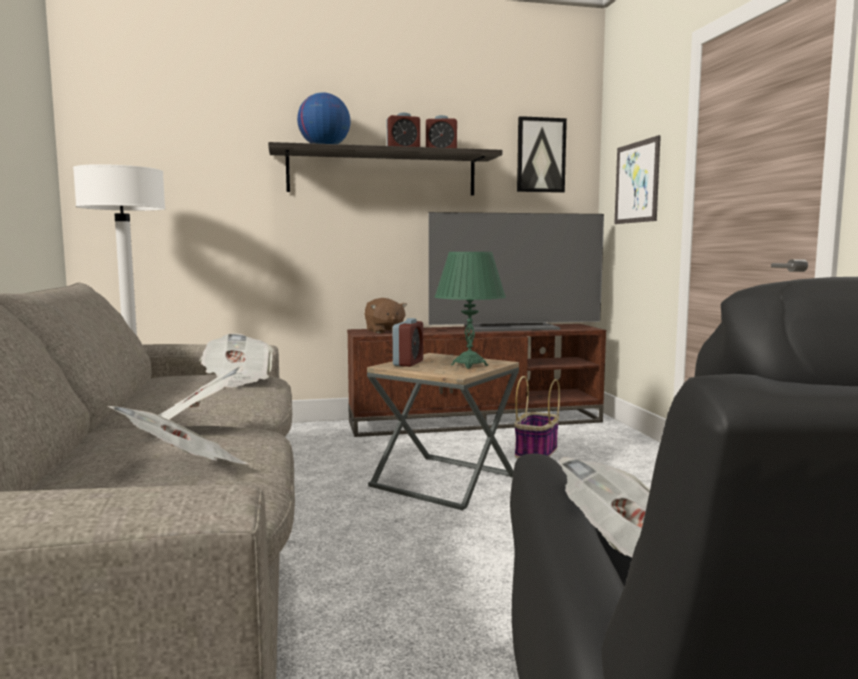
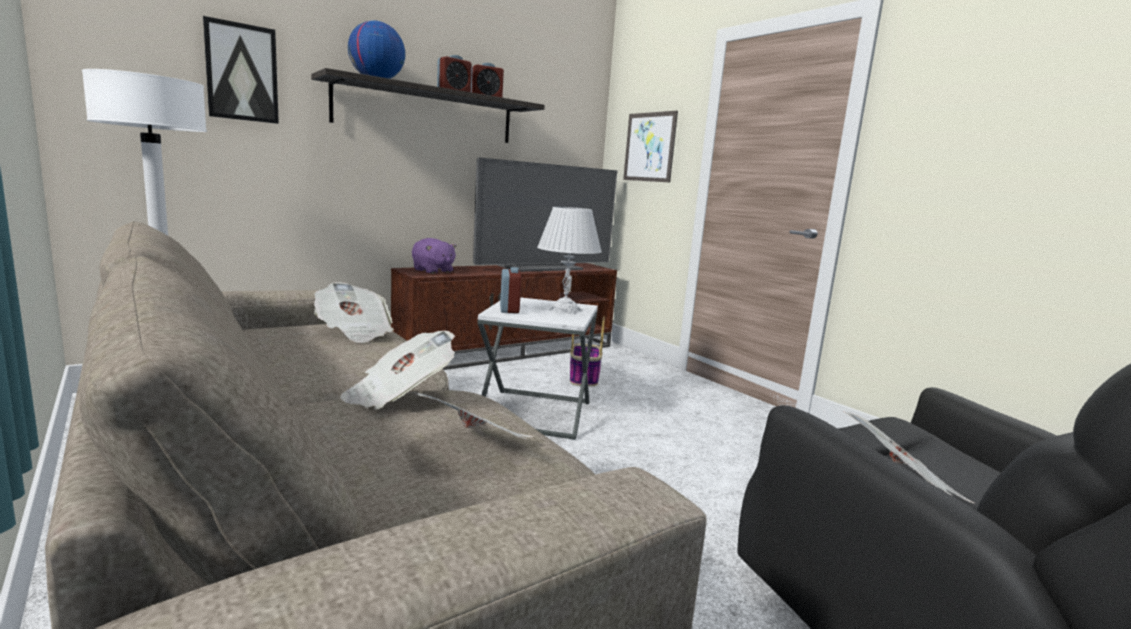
camera: 25 degrees left, 5 degrees up
brown plush toy [365,298,407,334] -> purple plush toy [412,238,457,274]
brown side table [367,353,519,510] -> white side table [477,297,598,440]
green table lamp [435,252,506,368] -> white table lamp [537,206,602,314]
picture [517,116,567,193] -> picture moved to [203,16,279,124]

